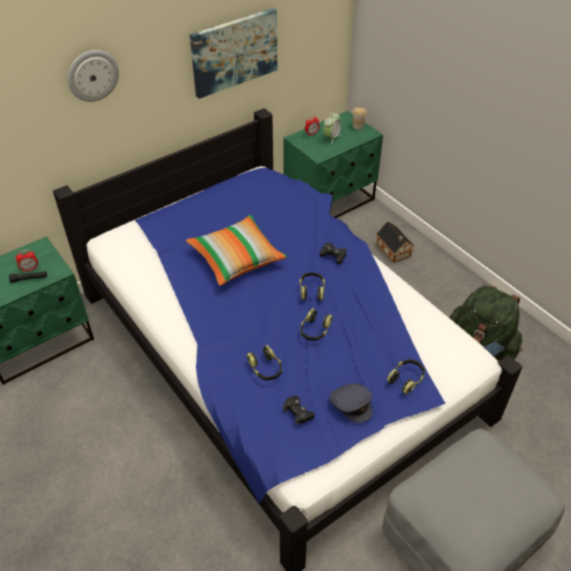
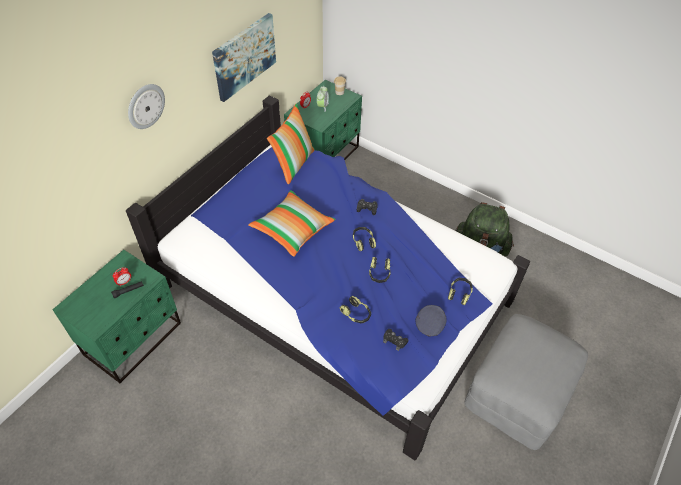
camera: 20 degrees left, 5 degrees up
grey cap [330,383,373,423] -> grey cap turned 90 degrees counterclockwise [416,305,446,336]
toy house [377,222,415,263] -> none
none -> pillow [267,103,315,184]

